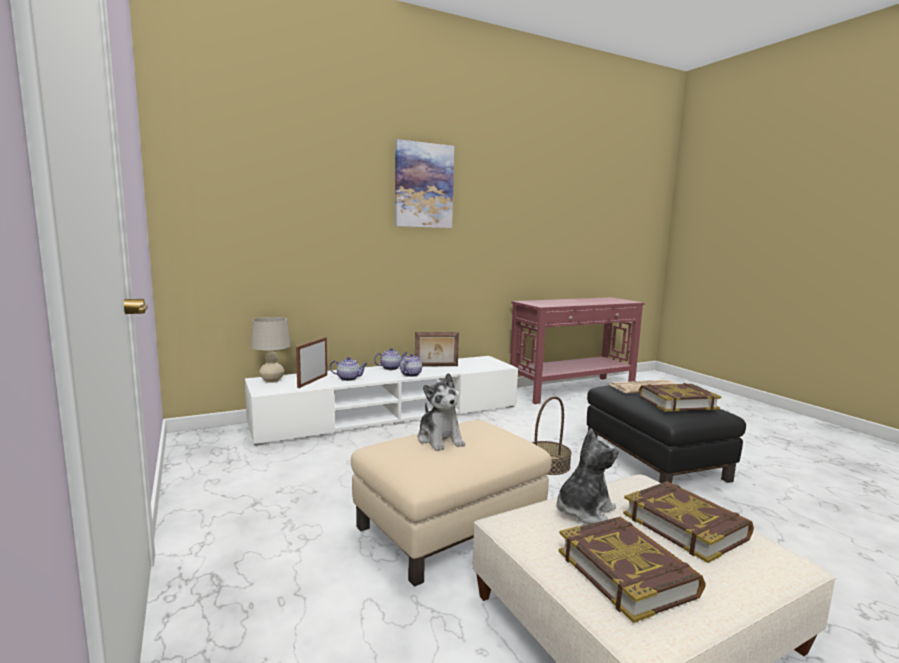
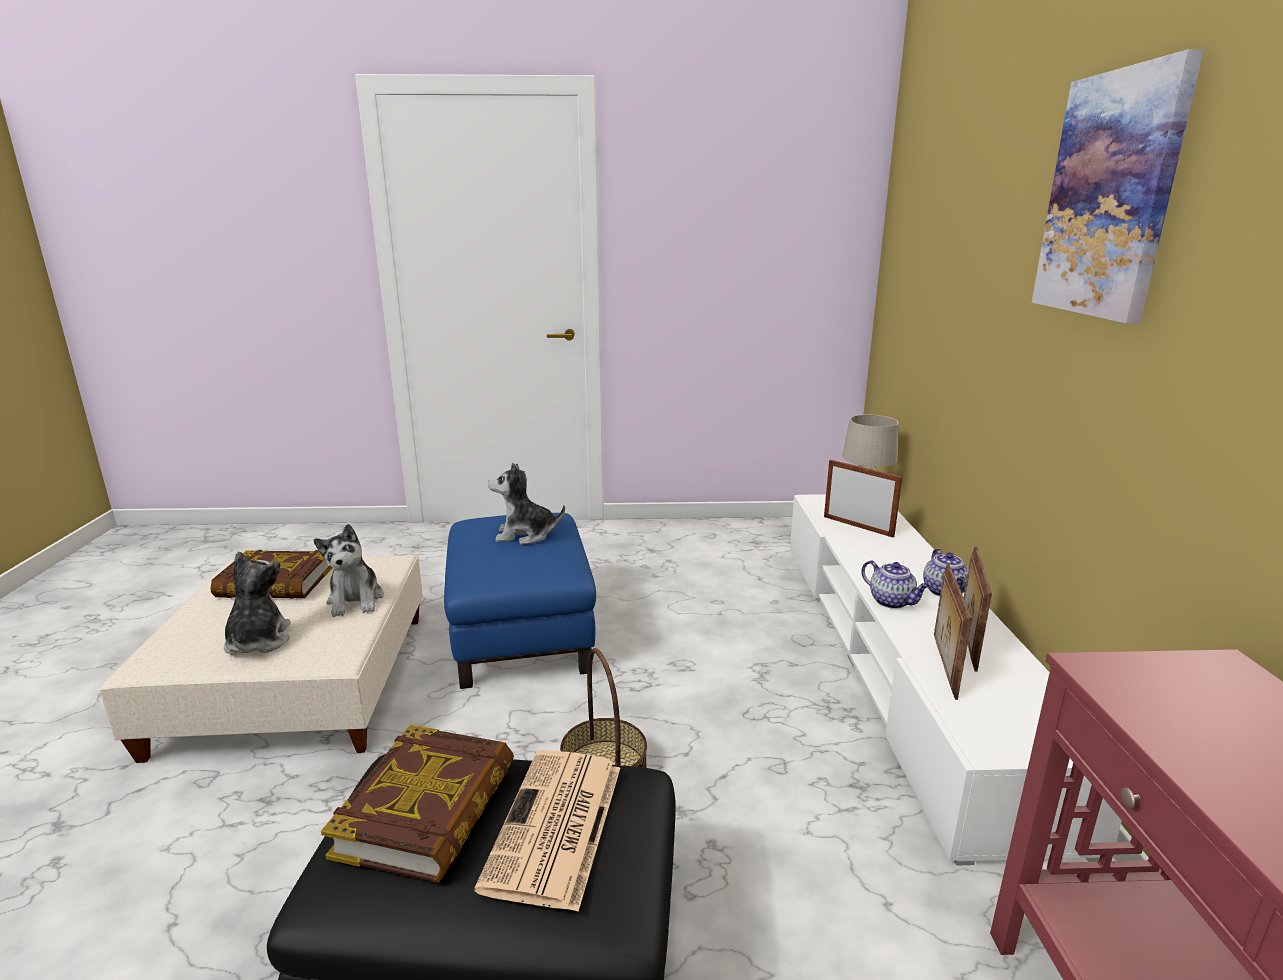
camera: 115 degrees right, 10 degrees up
teapot [330,357,368,381] -> none
beige ottoman [351,420,552,587] -> blue ottoman [444,513,596,689]
book [623,481,754,563] -> plush toy [224,551,291,655]
none -> picture frame [934,564,972,700]

